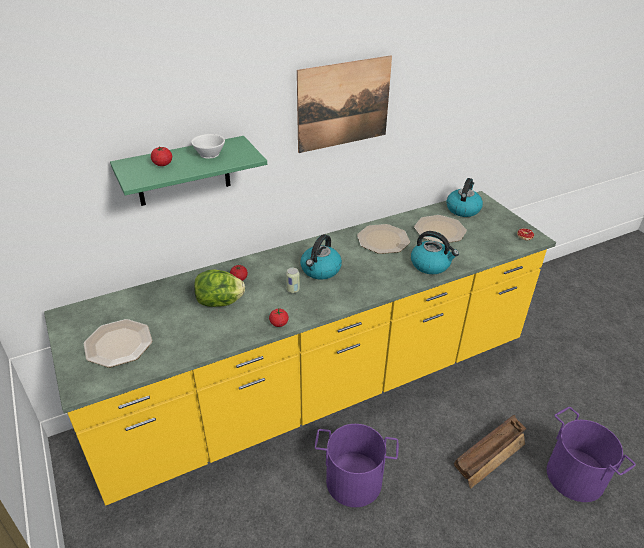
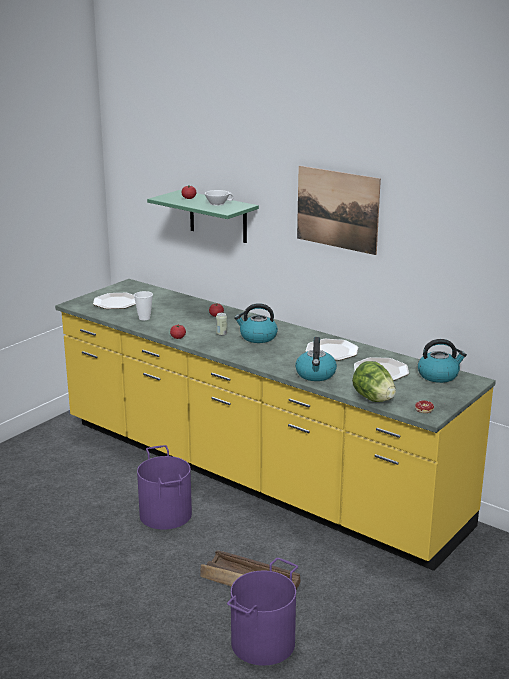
camera: 65 degrees right, 15 degrees down
lettuce [194,269,245,307] -> lettuce moved to [352,361,396,402]
none -> cup [134,291,153,320]

